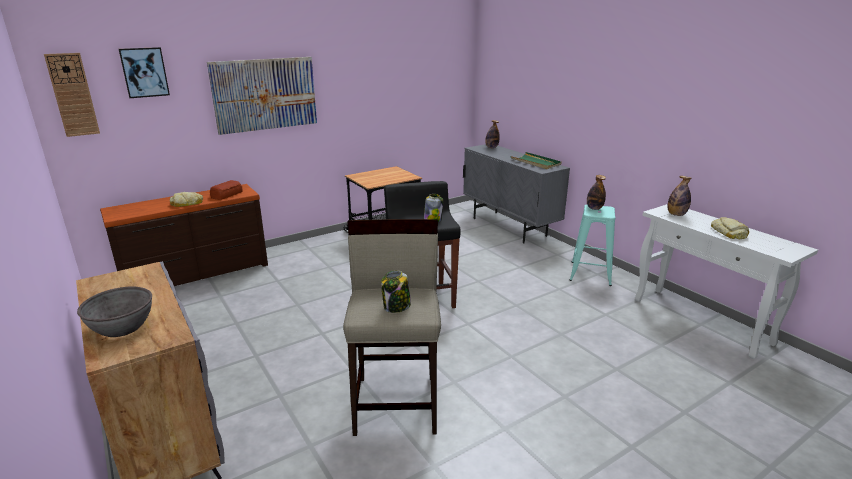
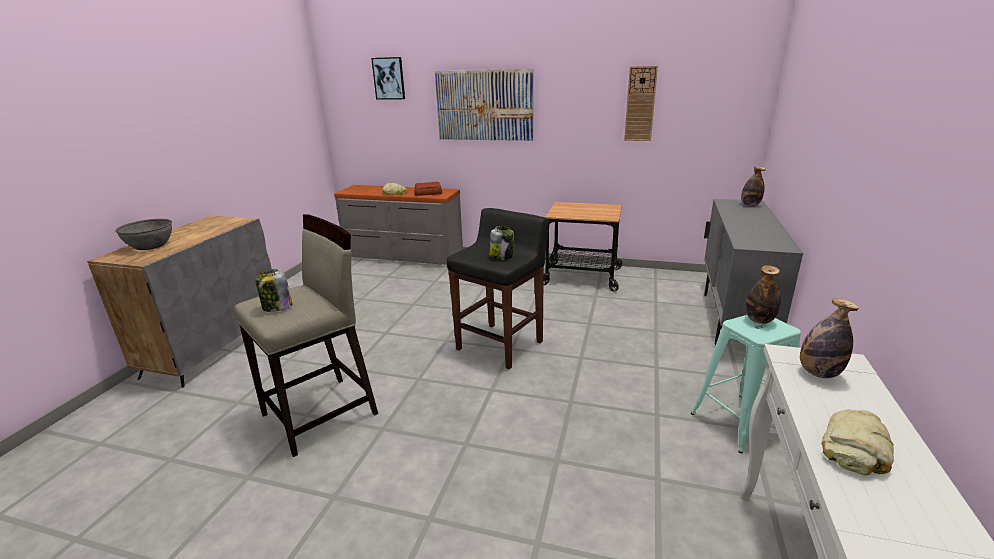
camera: 50 degrees right, 0 degrees up
wall clock [44,53,100,137] -> wall clock moved to [624,66,658,141]
brown dresser [100,184,268,286] -> grey dresser [334,185,463,266]
green tray [510,152,562,169] -> none

